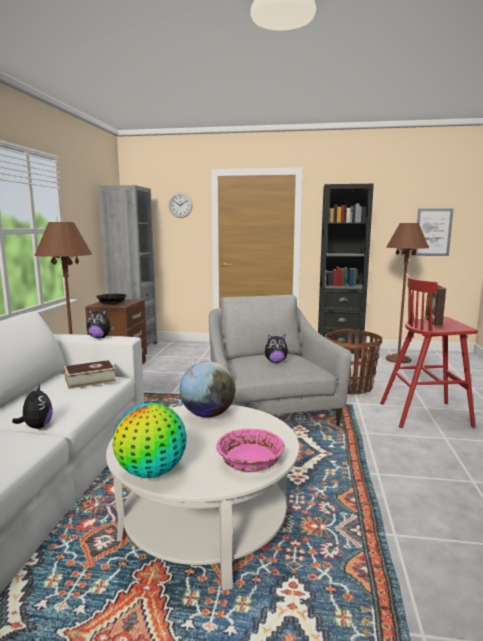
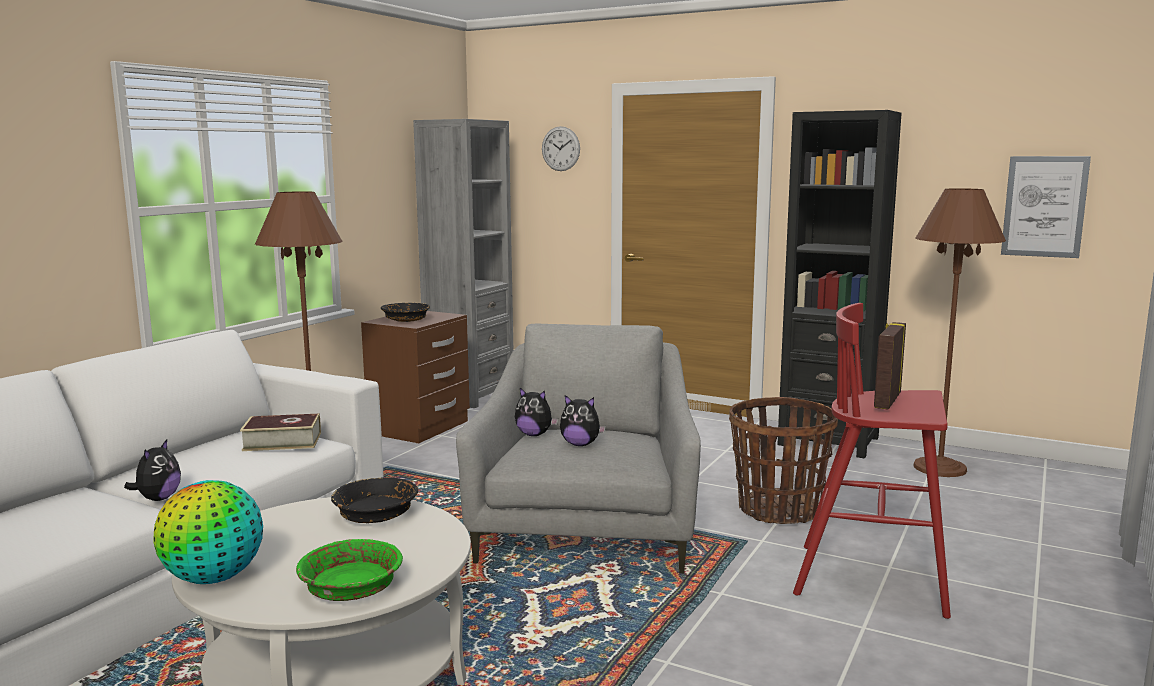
camera: 20 degrees right, 0 degrees up
plush toy [86,309,115,338] -> plush toy moved to [515,388,558,436]
globe [180,361,236,418] -> black bowl [331,477,418,523]
pink bowl [216,429,285,472] -> green bowl [296,539,403,601]

